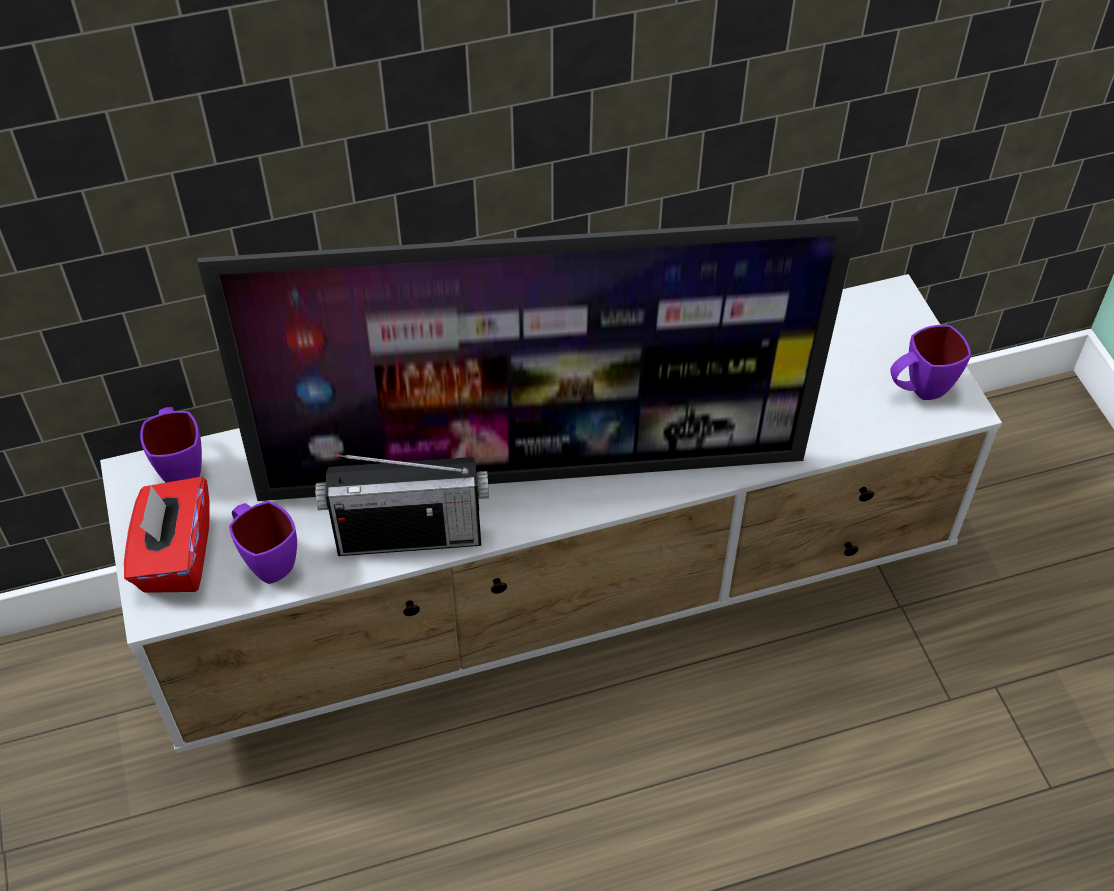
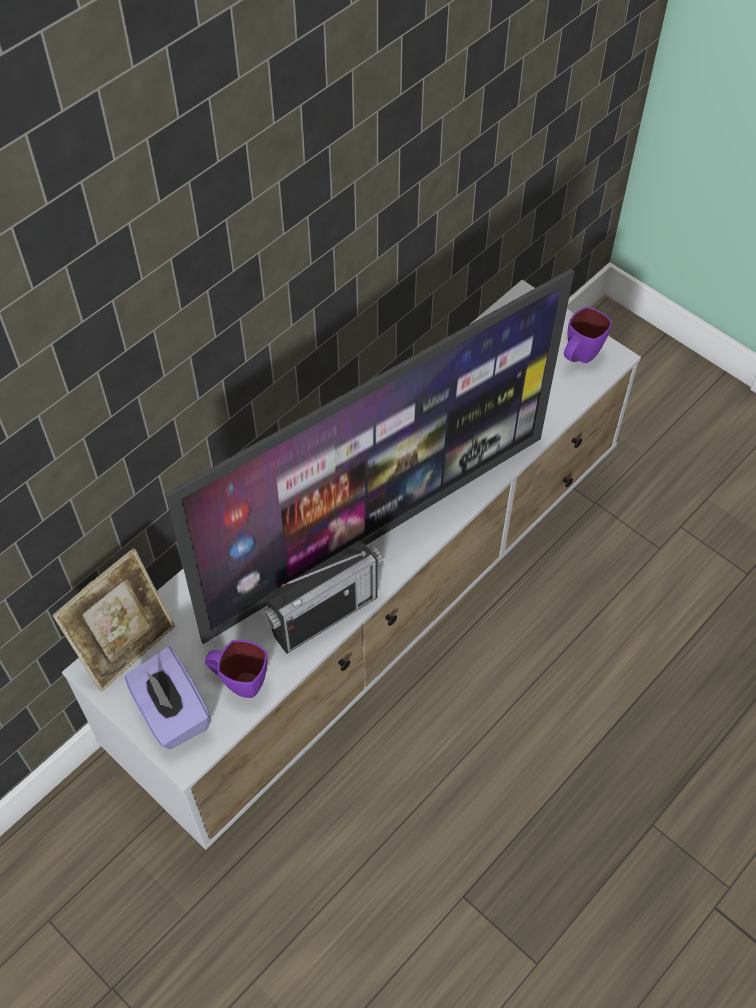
camera: 30 degrees left, 5 degrees up
red tissue box [124,477,210,593] -> purple tissue box [125,647,211,749]
purple mug [140,407,202,483] -> picture frame [52,548,175,692]

